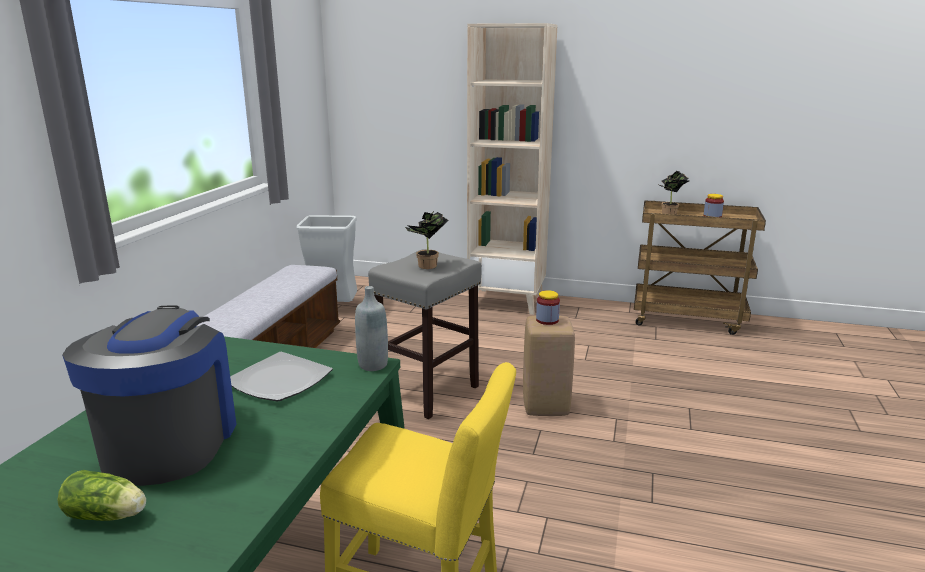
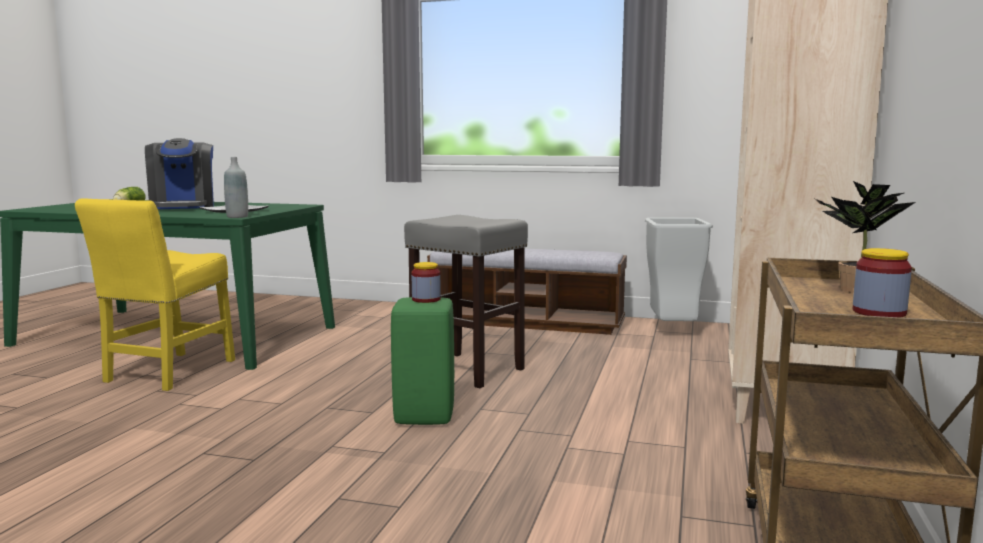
camera: 90 degrees right, 10 degrees down
coffee machine [62,305,236,486] -> coffee machine turned 75 degrees clockwise [145,138,214,210]
potted plant [405,211,449,269] -> none
beige stool [523,316,575,416] -> green stool [391,297,454,425]

